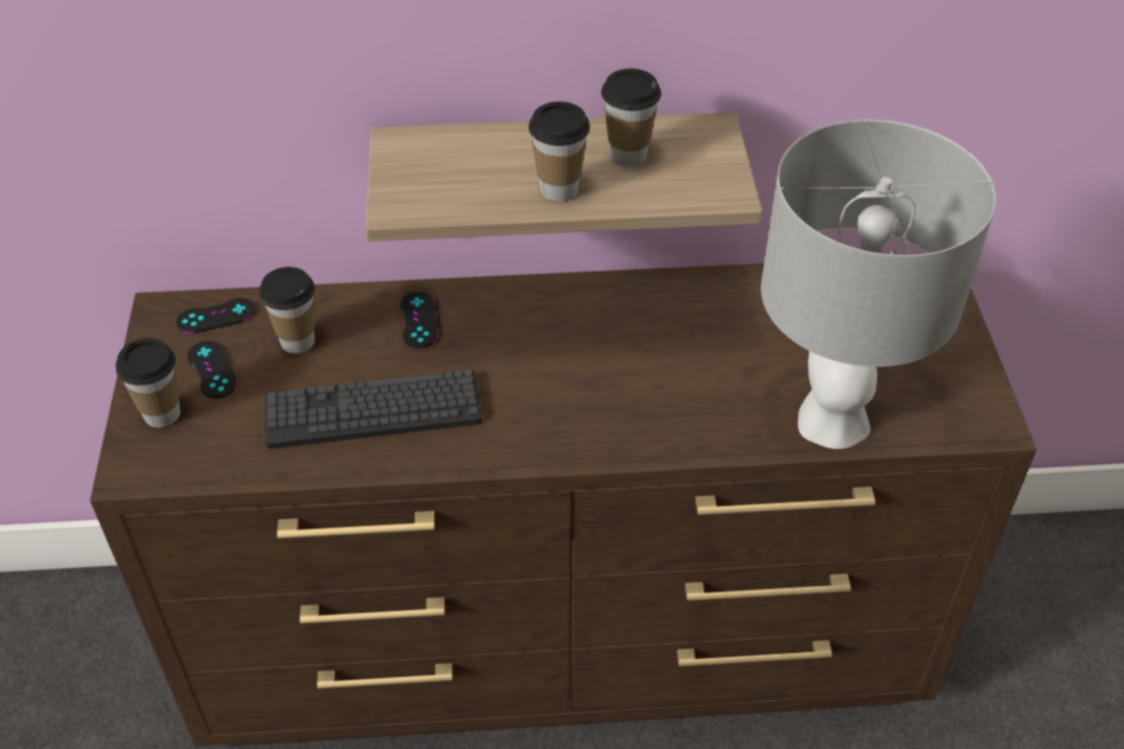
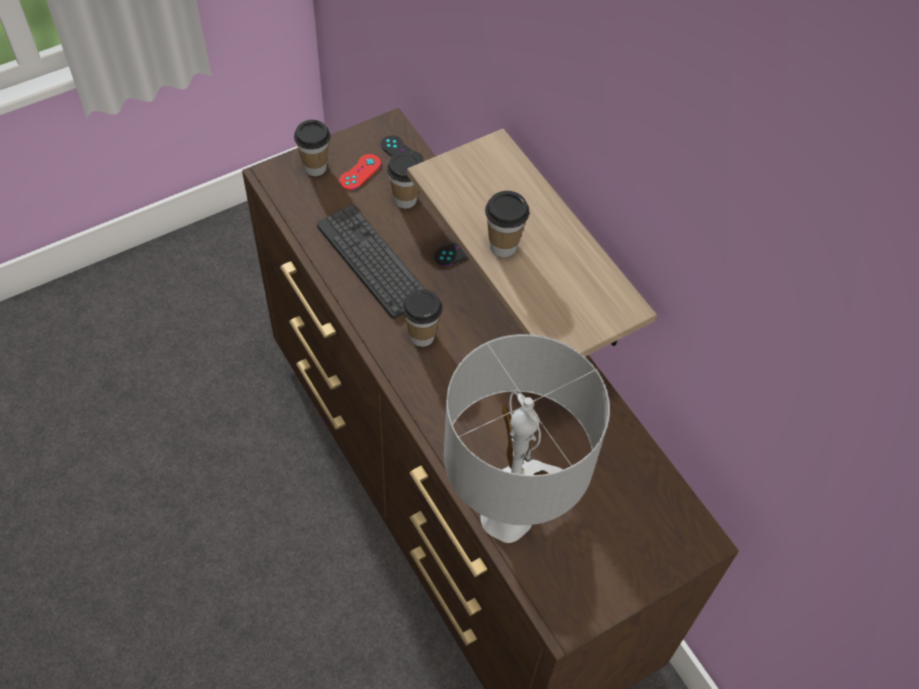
camera: 60 degrees right, 10 degrees up
black game controller [187,341,237,398] -> red game controller [339,154,381,190]
cup [601,69,661,167] -> cup moved to [402,289,443,347]

